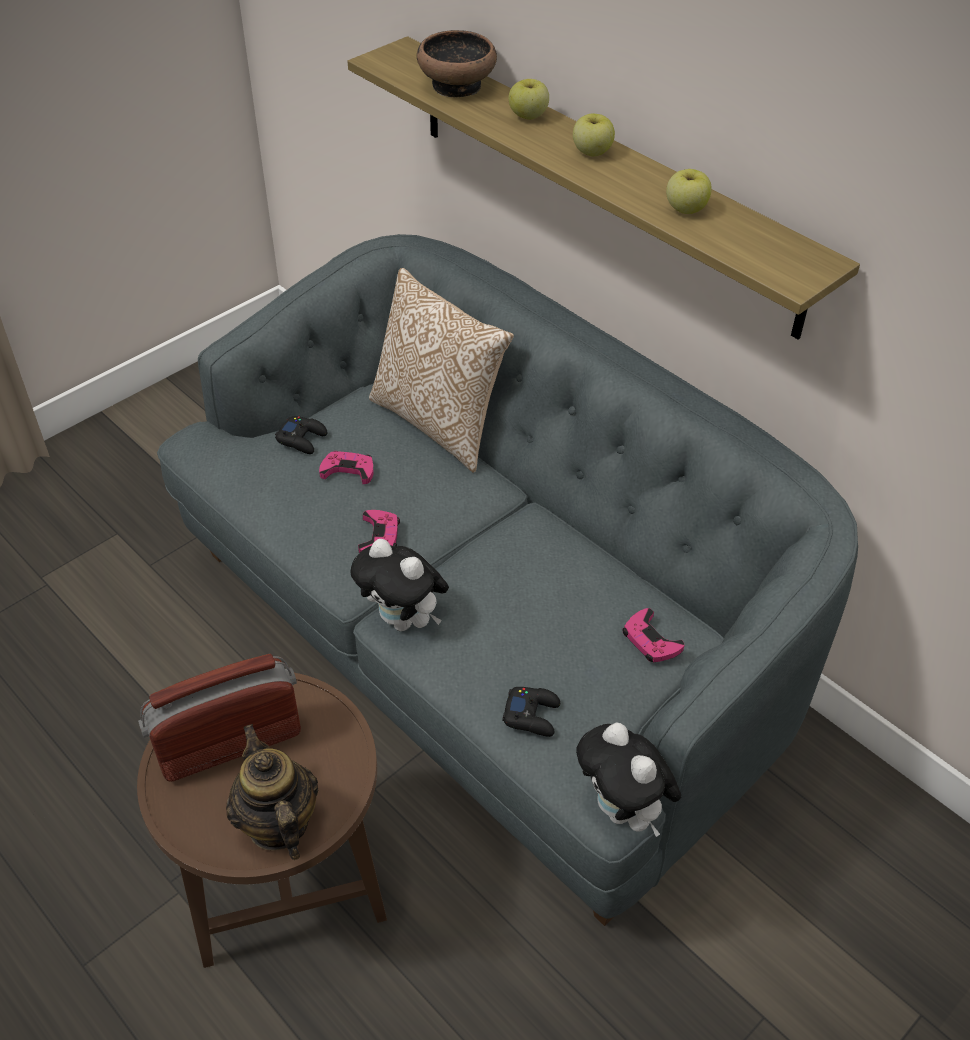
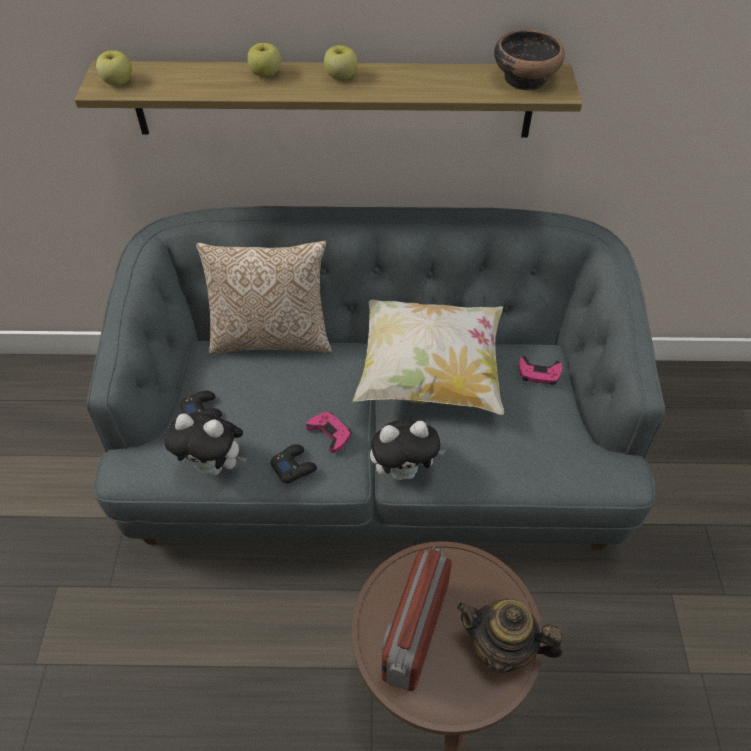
camera: 45 degrees left, 5 degrees up
pink game controller [319,451,373,484] -> none
bowl [417,30,497,97] -> bowl moved to [494,30,565,91]
black game controller [502,687,560,737] -> black game controller moved to [270,444,317,483]
plush toy [576,722,681,837] -> plush toy moved to [164,413,247,476]
apple [666,169,712,214] -> apple moved to [96,50,132,86]
none -> pillow [353,299,504,415]

